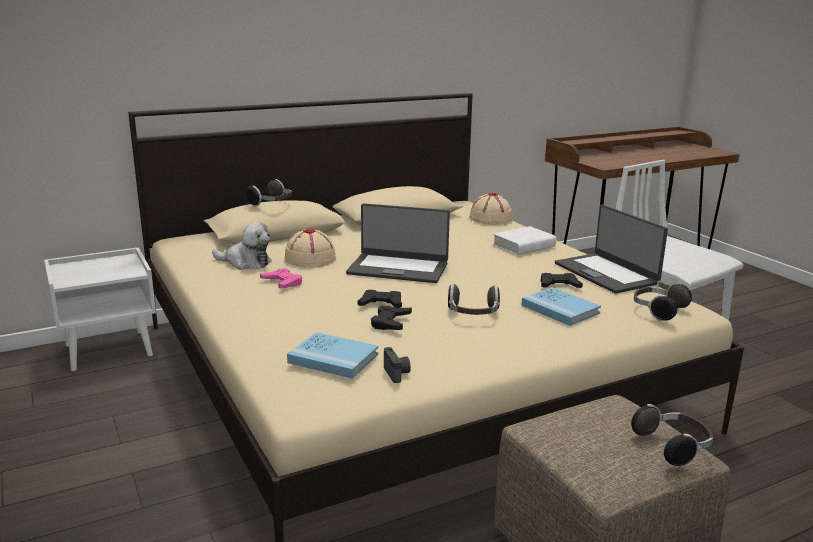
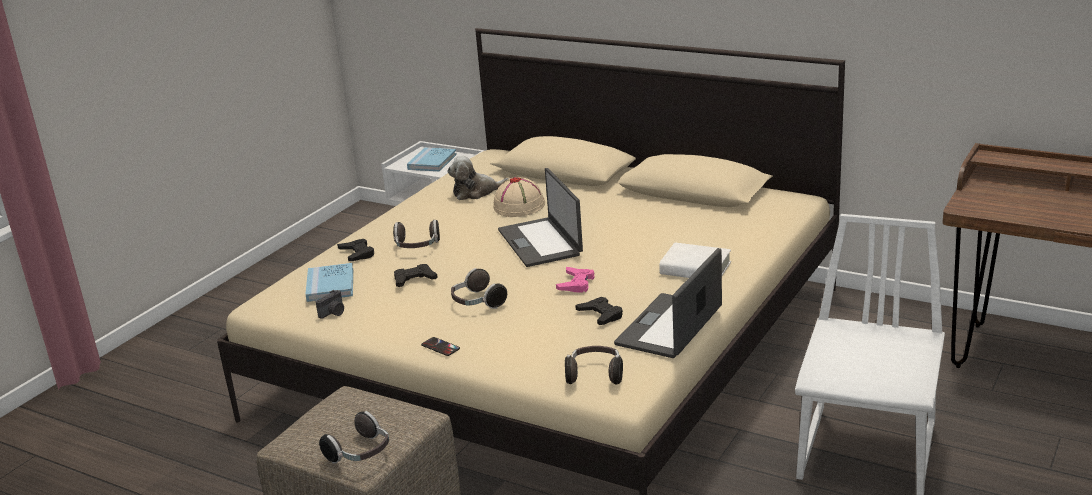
camera: 60 degrees right, 5 degrees up
plush toy [212,222,271,270] -> plush toy turned 90 degrees clockwise [447,156,509,200]
headphones [246,179,292,206] -> headphones moved to [393,220,440,248]
pink game controller [260,268,302,288] -> pink game controller moved to [556,267,595,293]
black game controller [357,290,402,308] -> black game controller moved to [337,239,374,261]
beige hat [469,193,513,224] -> none
blue book [521,287,601,326] -> blue book moved to [407,147,457,171]
none -> phone [421,337,460,356]

